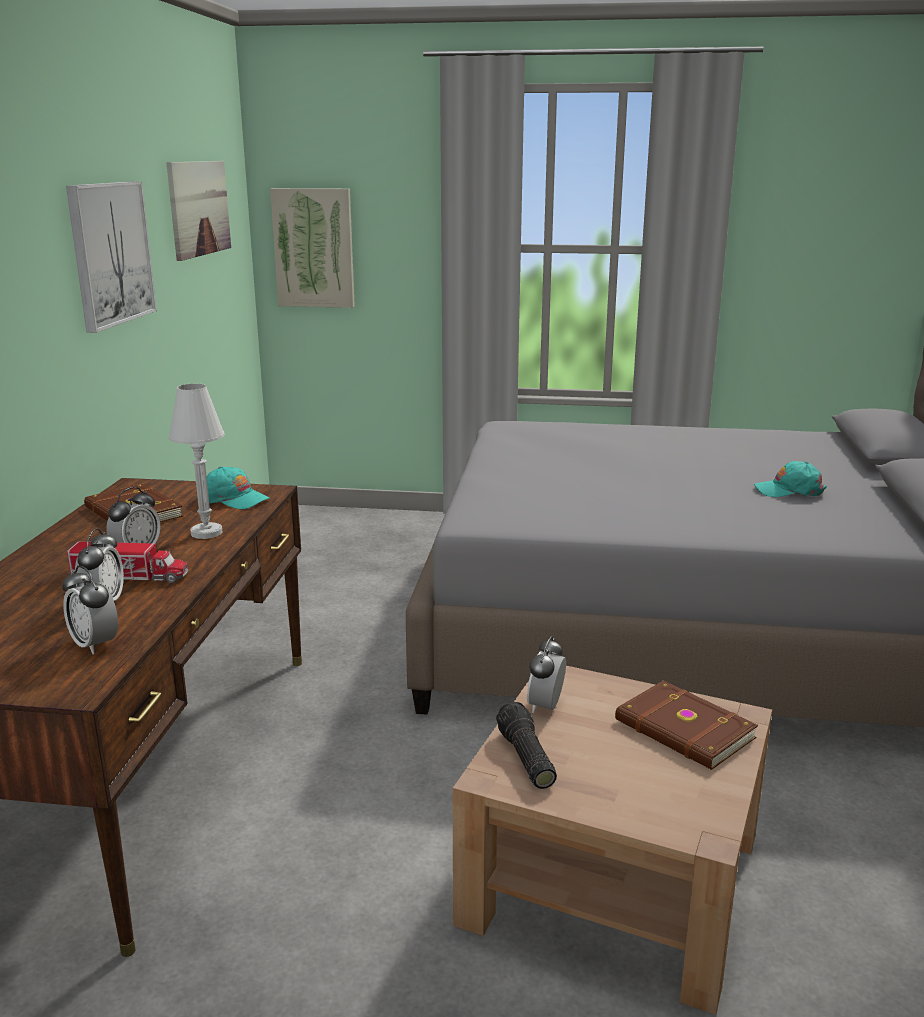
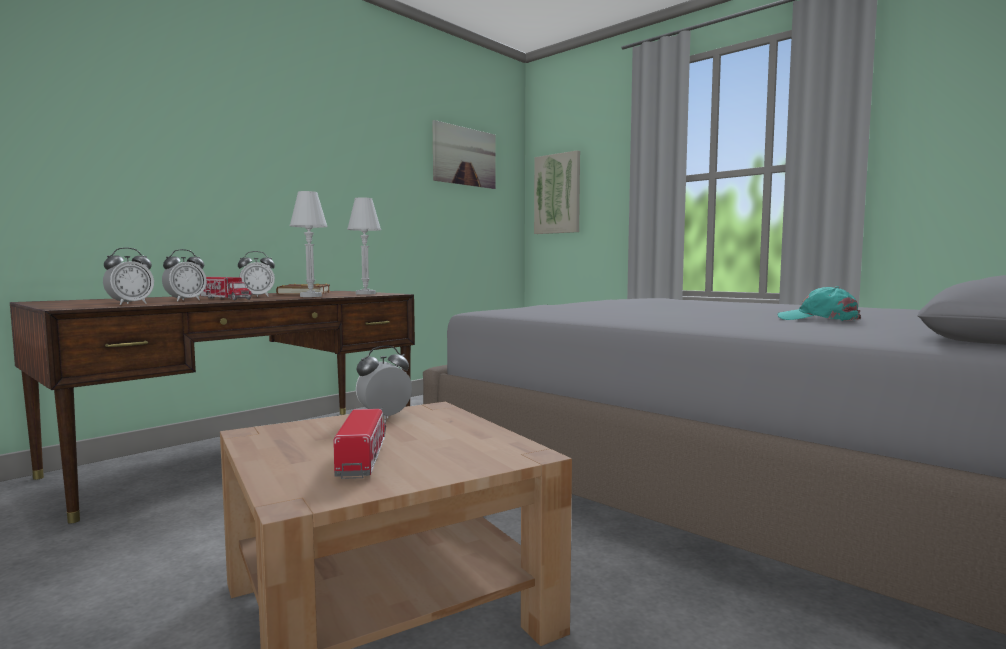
camera: 35 degrees right, 15 degrees down
alarm clock [62,566,118,654] -> alarm clock turned 135 degrees counterclockwise [103,247,154,305]
picture [66,181,157,333] -> none
turquoise cap [207,466,270,509] -> white table lamp [347,197,381,295]
flashlight [496,702,557,789] -> none
brown book [615,680,758,770] -> none
none -> toy truck [333,408,386,479]

